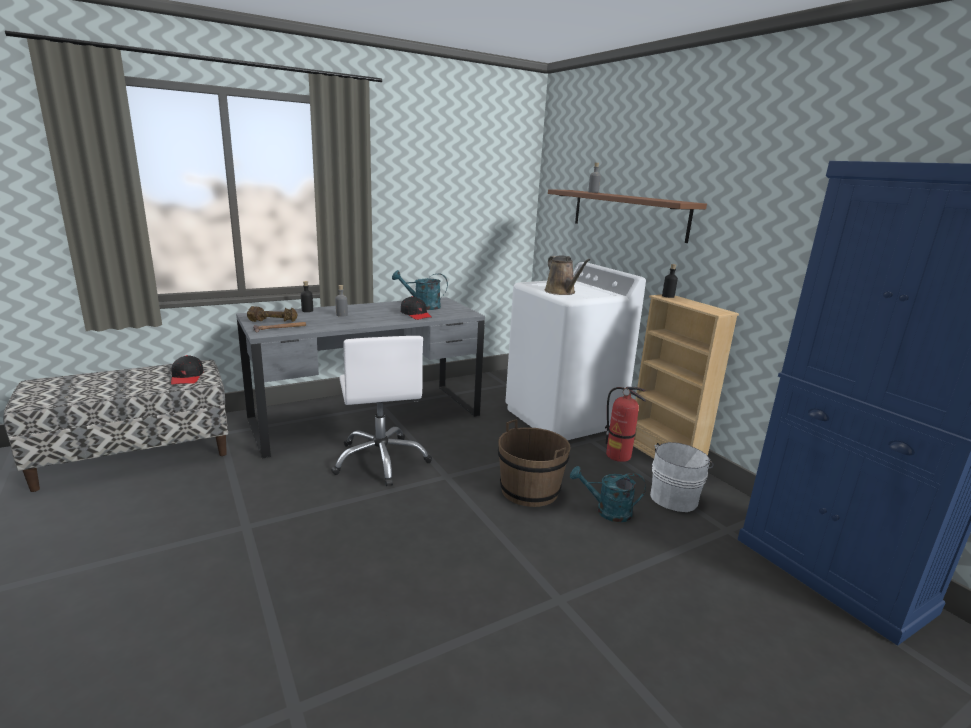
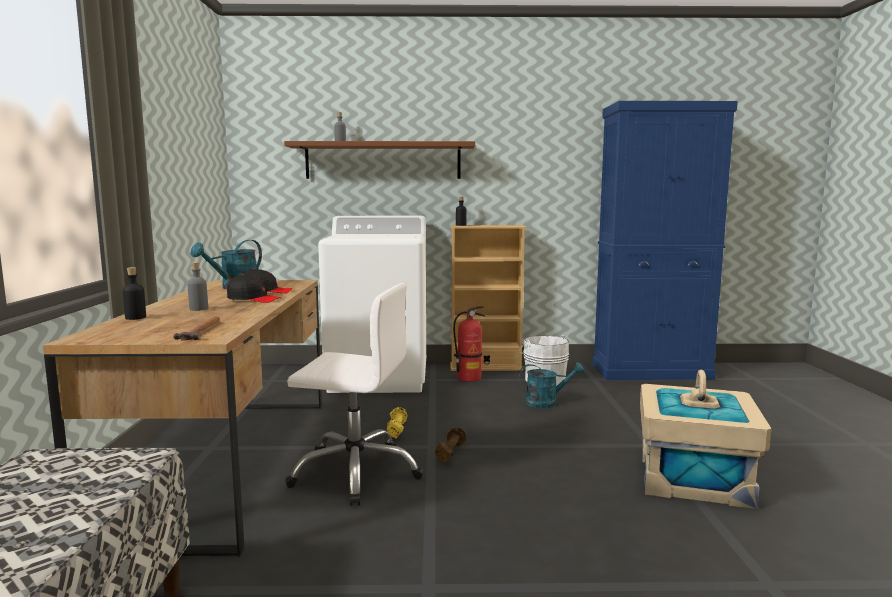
camera: 60 degrees left, 10 degrees down
black cap [171,355,204,385] -> black cap moved to [227,274,282,303]
grey desk [236,297,485,459] -> brown desk [43,280,322,557]
brown dumbbell [247,306,298,322] -> brown dumbbell moved to [435,427,466,463]
brown bucket [498,419,571,507] -> none
brown watering can [545,255,590,295] -> none
turquoise watering can [570,466,646,522] -> turquoise watering can turned 135 degrees counterclockwise [519,362,585,408]
none -> yellow dumbbell [387,407,408,438]
none -> beige storage box [640,370,772,509]

